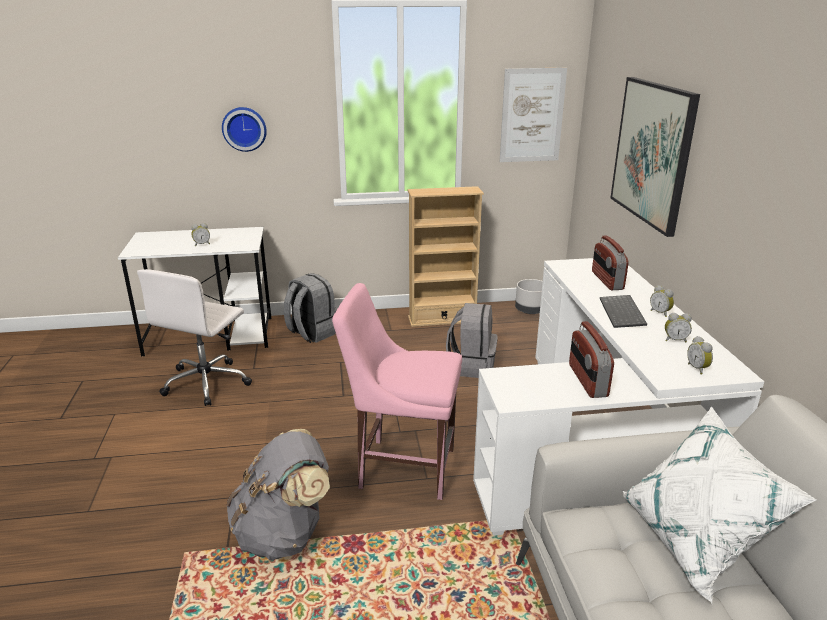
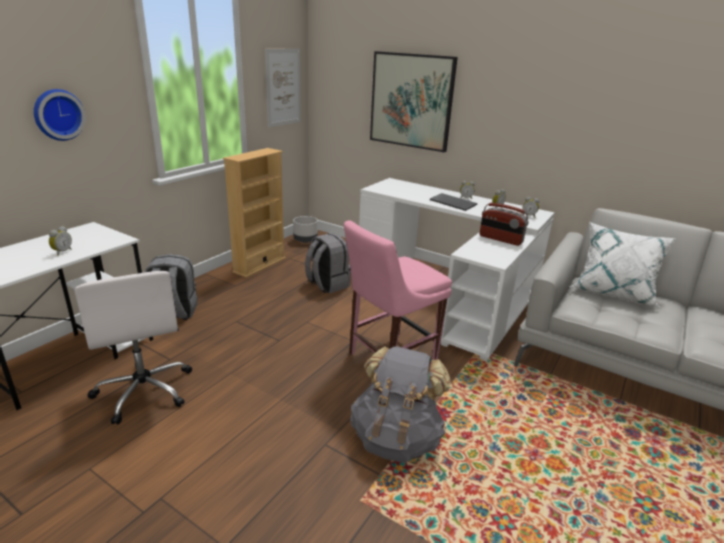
camera: 50 degrees left, 0 degrees up
radio [592,236,629,290] -> none

